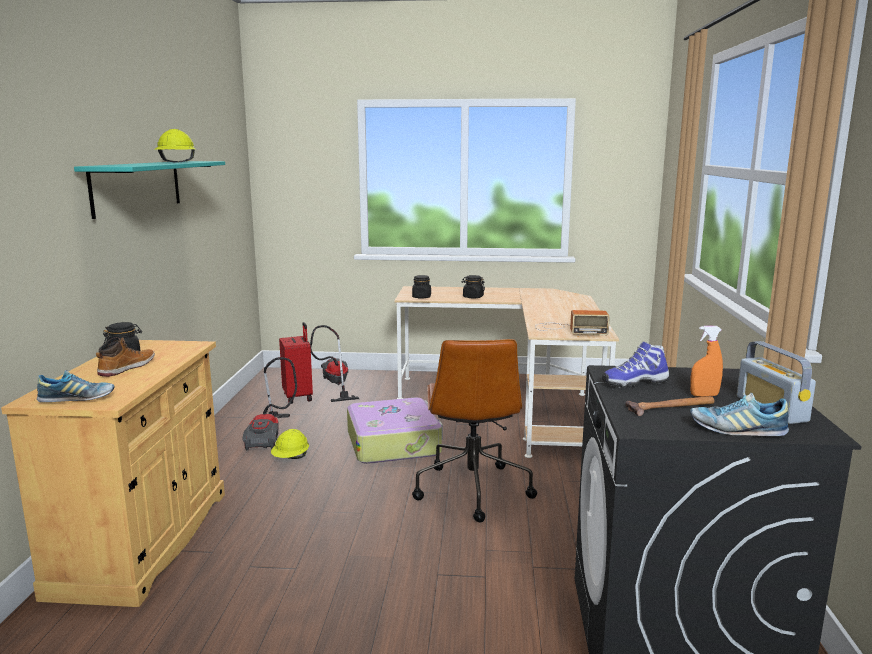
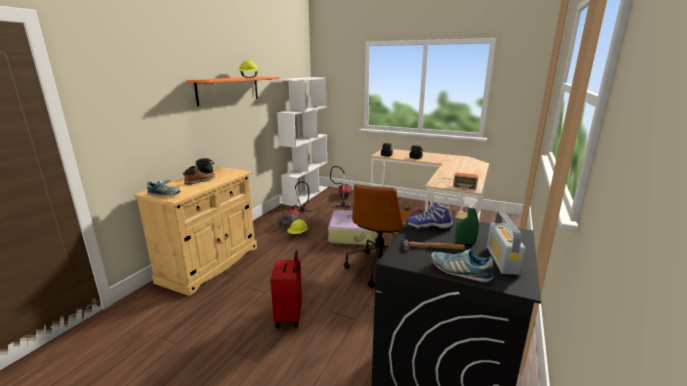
camera: 20 degrees right, 5 degrees up
turquoise shelf [74,161,225,219] -> orange shelf [186,77,280,106]
red suitcase [279,322,313,404] -> red suitcase moved to [270,251,302,328]
orange spray bottle [690,326,723,397] -> green spray bottle [455,197,479,244]
none -> white bookcase [275,77,328,207]

